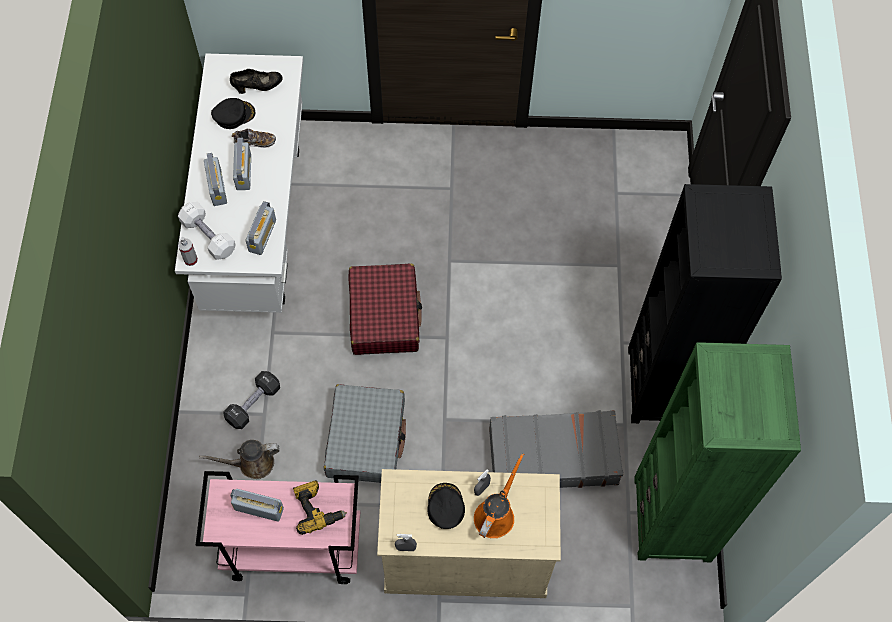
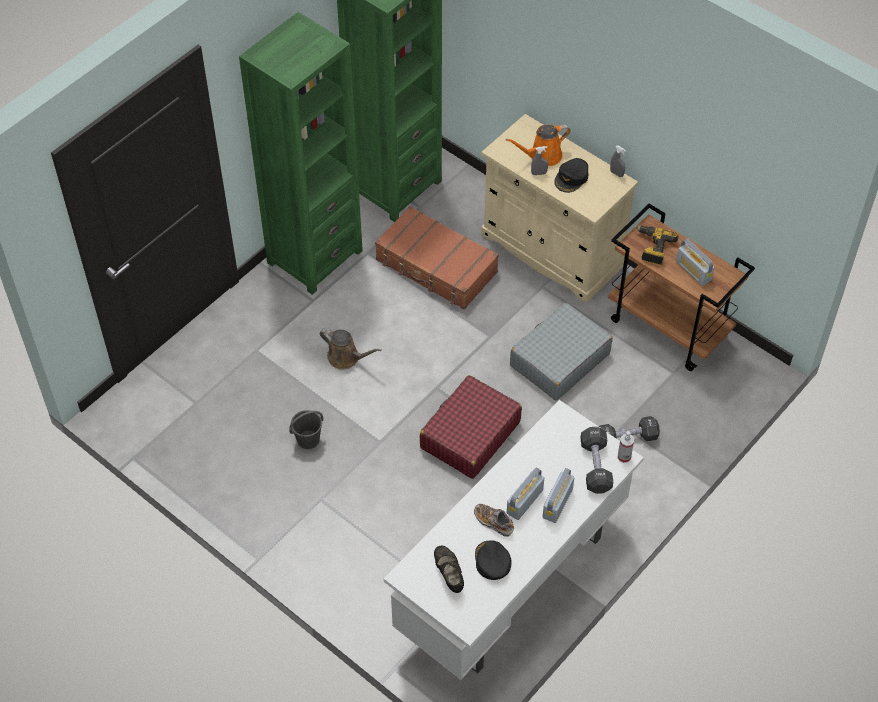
camera: 140 degrees left, 10 degrees down
white dumbbell [178,202,236,260] -> black dumbbell [580,427,613,494]
pink cart [196,471,360,584] -> brown cart [608,204,755,371]
brown watering can [199,440,280,479] -> brown watering can moved to [319,328,382,370]
black cap [211,98,255,129] -> black cap turned 60 degrees clockwise [475,540,512,580]
black shoe [230,69,282,94] -> black shoe turned 45 degrees clockwise [434,545,464,593]
radio [246,201,276,255] -> none
grey suitcase [489,410,623,488] -> brown suitcase [375,206,499,309]
black bookcase [628,184,782,423] -> green bookcase [239,12,363,295]
none -> grey bucket [289,410,324,449]

